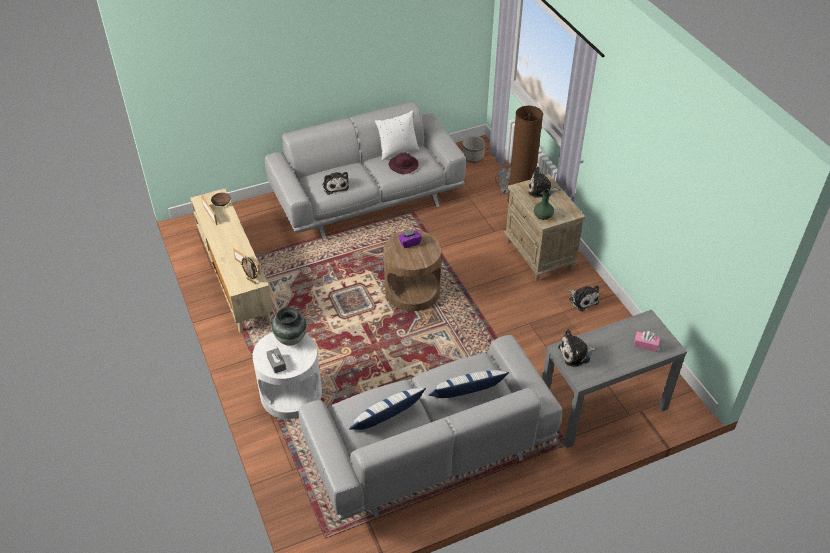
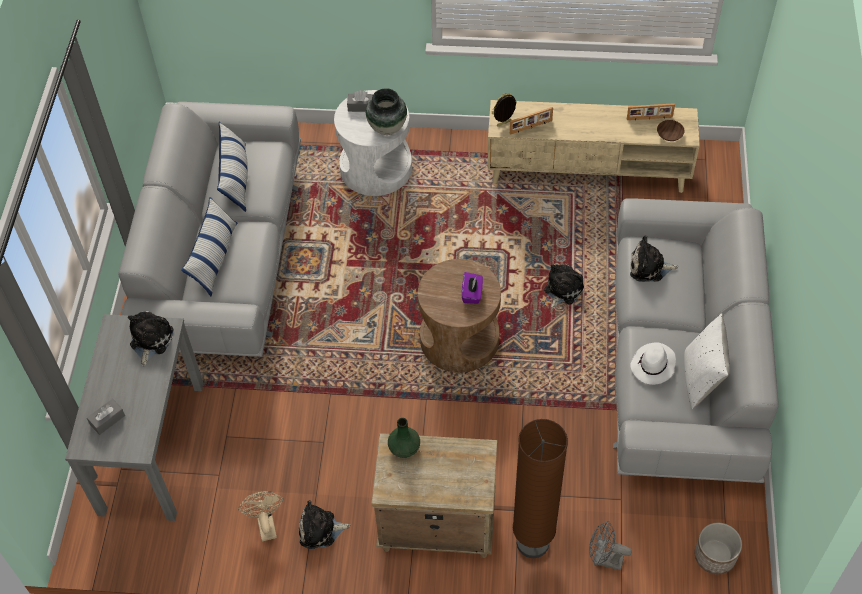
camera: 120 degrees right, 10 degrees up
purple hat [389,153,419,174] -> white hat [630,342,676,385]
plush toy [529,167,561,198] -> plush toy moved to [544,264,584,309]
pink tissue box [634,331,660,352] -> grey tissue box [87,399,125,435]
none -> beige fan [238,491,283,541]

